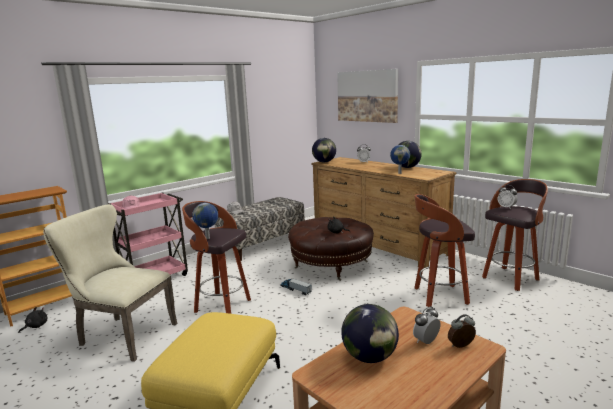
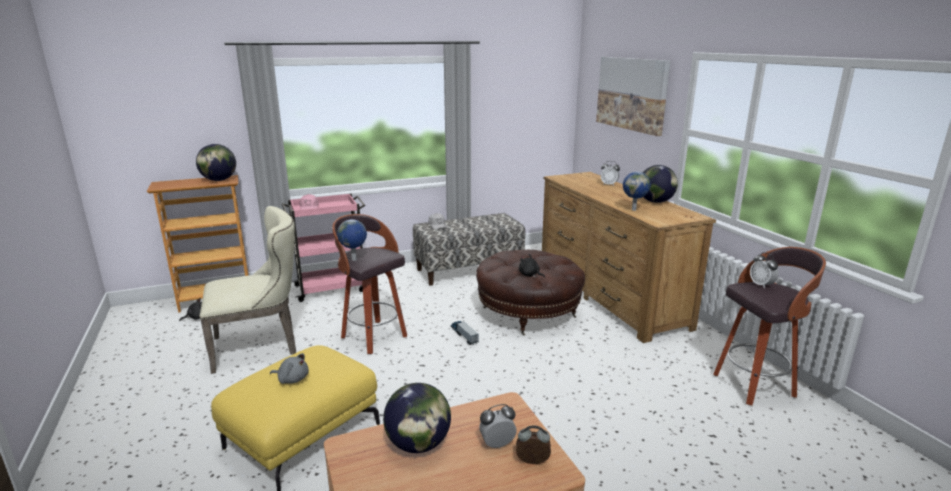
camera: 20 degrees right, 5 degrees up
beige chair [43,204,177,362] -> beige chair turned 120 degrees clockwise [200,206,296,374]
globe [312,138,336,162] -> globe moved to [196,144,236,181]
stool [414,194,475,307] -> none
none -> grey plush toy [270,353,309,384]

